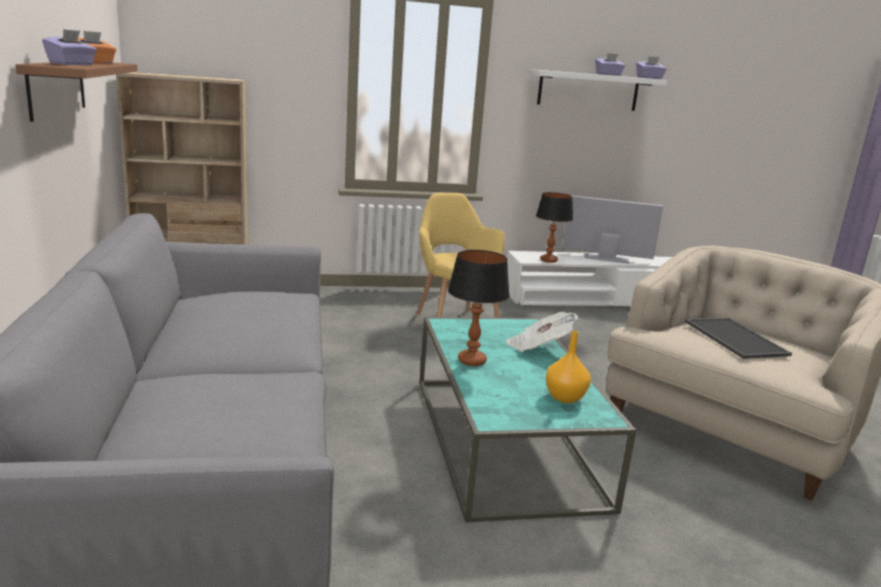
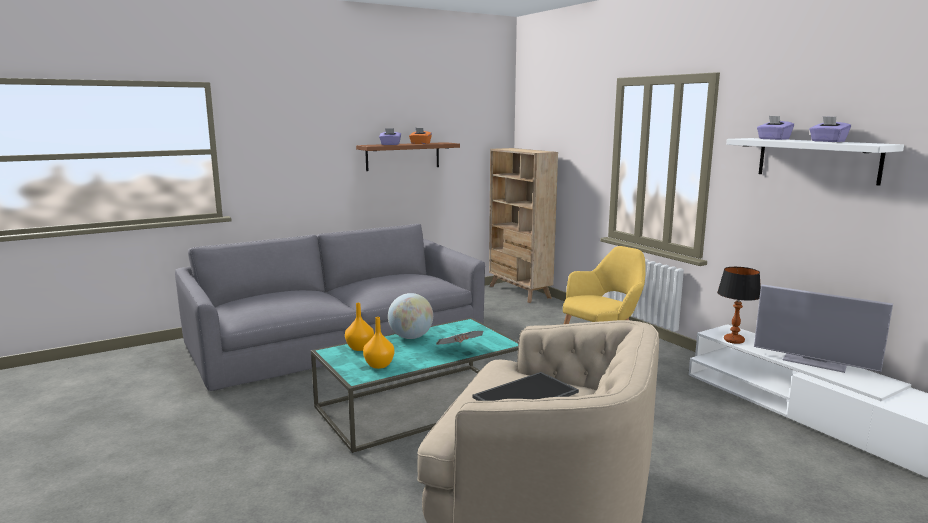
camera: 70 degrees right, 5 degrees down
table lamp [448,250,510,366] -> globe [388,293,433,339]
television [562,195,663,264] -> television turned 135 degrees clockwise [754,284,893,373]
purple tissue box [636,56,667,79] -> purple tissue box moved to [757,116,794,140]
none -> orange vase [345,303,374,351]

